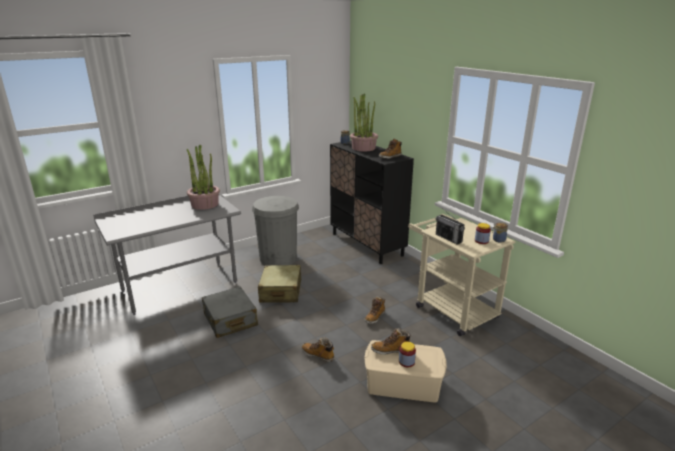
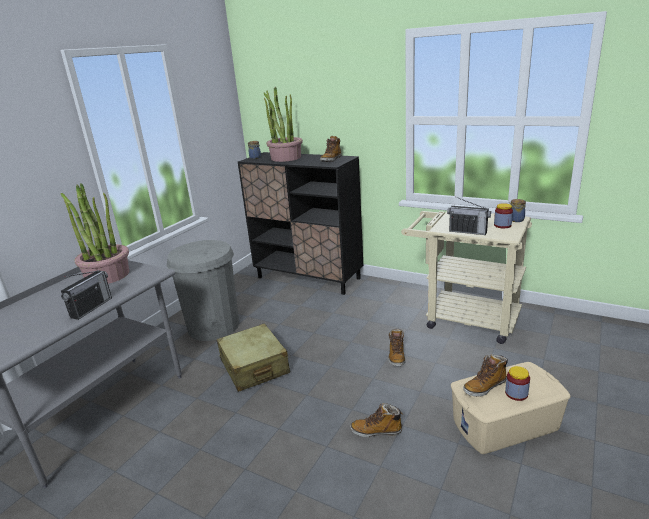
camera: 25 degrees left, 0 degrees up
grey suitcase [202,287,258,338] -> none
none -> radio [61,270,112,320]

